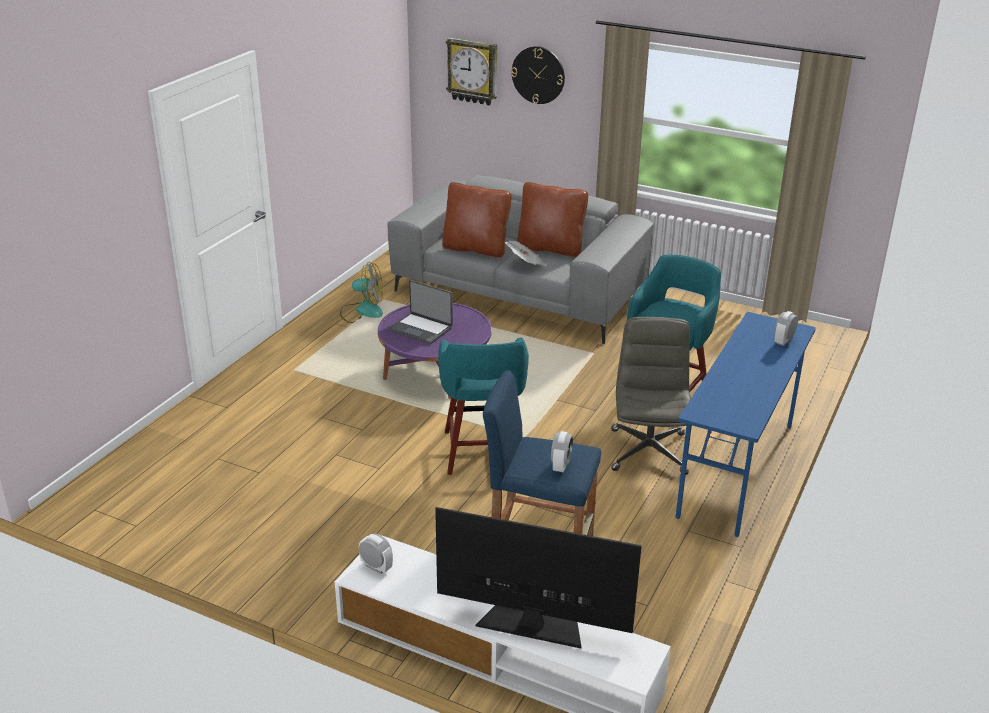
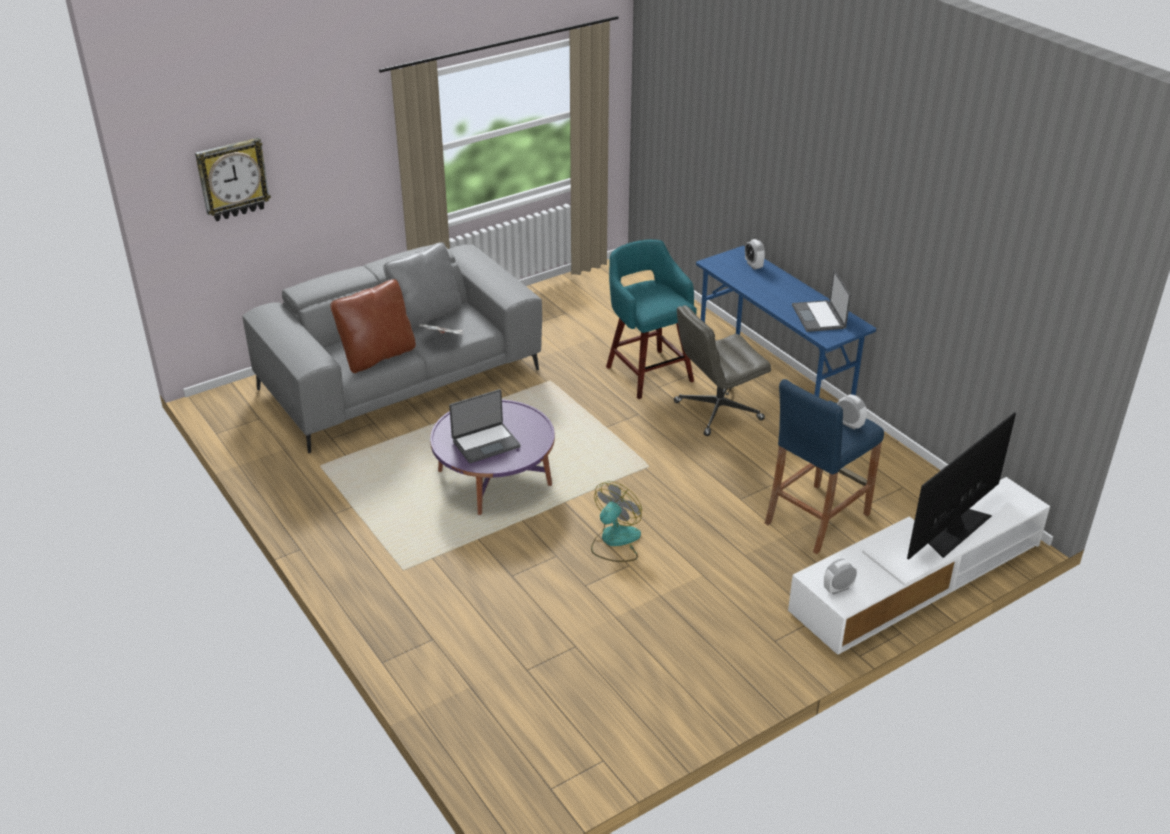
camera: 60 degrees left, 5 degrees up
fan [340,262,383,323] -> fan moved to [591,481,642,562]
turquoise stool [438,337,529,475] -> none
wall clock [511,46,565,104] -> none
brown pillow [517,182,588,257] -> grey pillow [383,242,462,330]
grey office chair [611,317,691,475] -> grey office chair turned 60 degrees counterclockwise [674,305,771,436]
none -> laptop [792,269,851,332]

